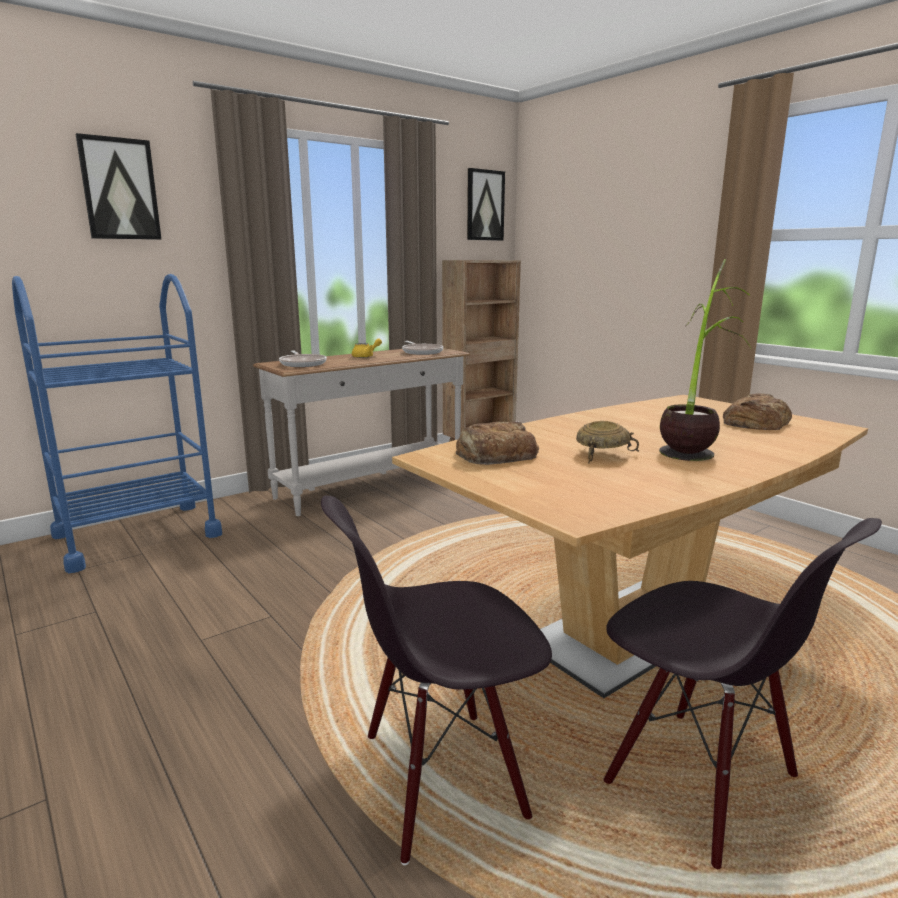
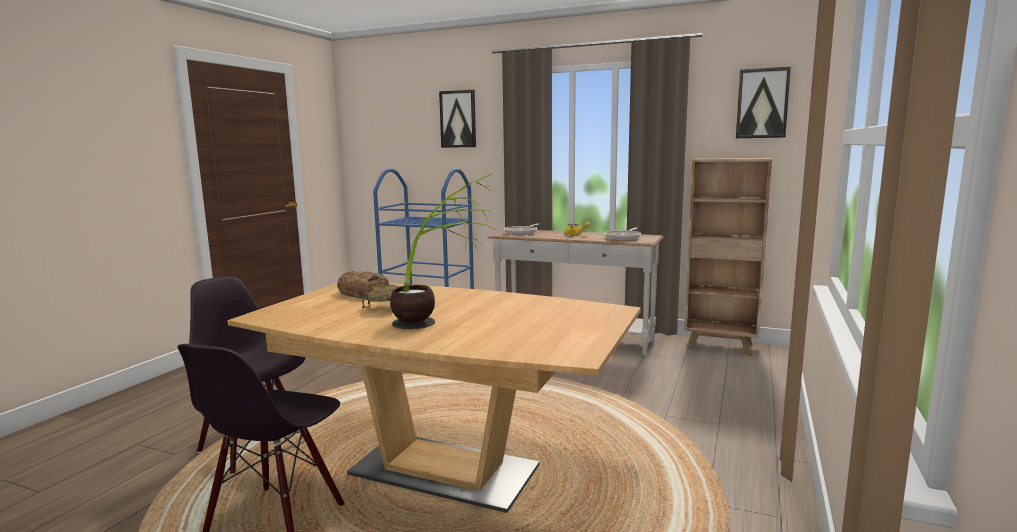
camera: 60 degrees right, 5 degrees down
bread [723,393,792,430] -> none

